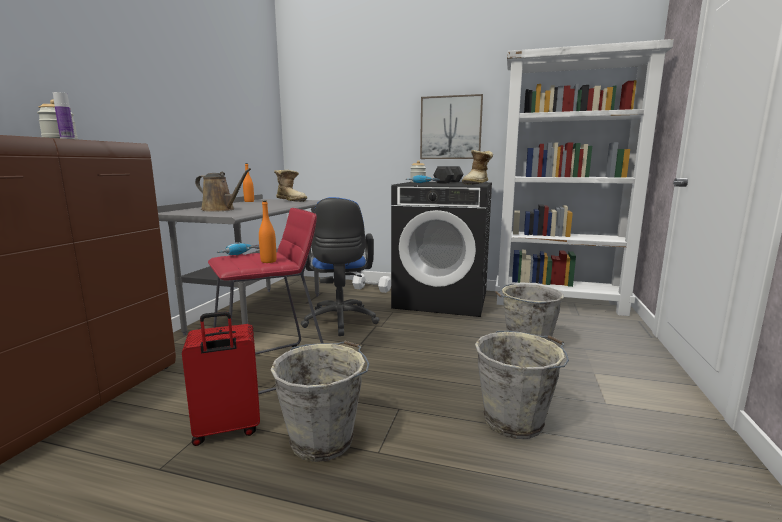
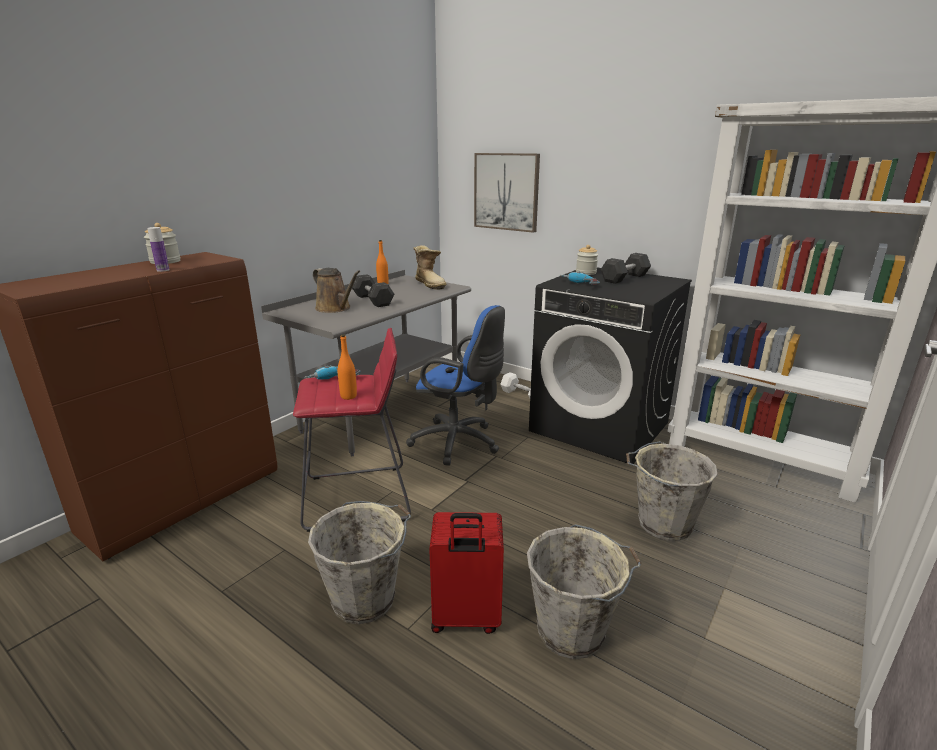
camera: 20 degrees right, 10 degrees up
red suitcase [182,311,260,446] -> red suitcase moved to [429,512,504,634]
blue office chair [301,197,380,336] -> blue office chair turned 75 degrees counterclockwise [406,305,505,466]
picture [420,94,483,159] -> picture moved to [474,153,540,233]
boot [462,150,493,185] -> none
none -> grey dumbbell [352,274,394,307]

